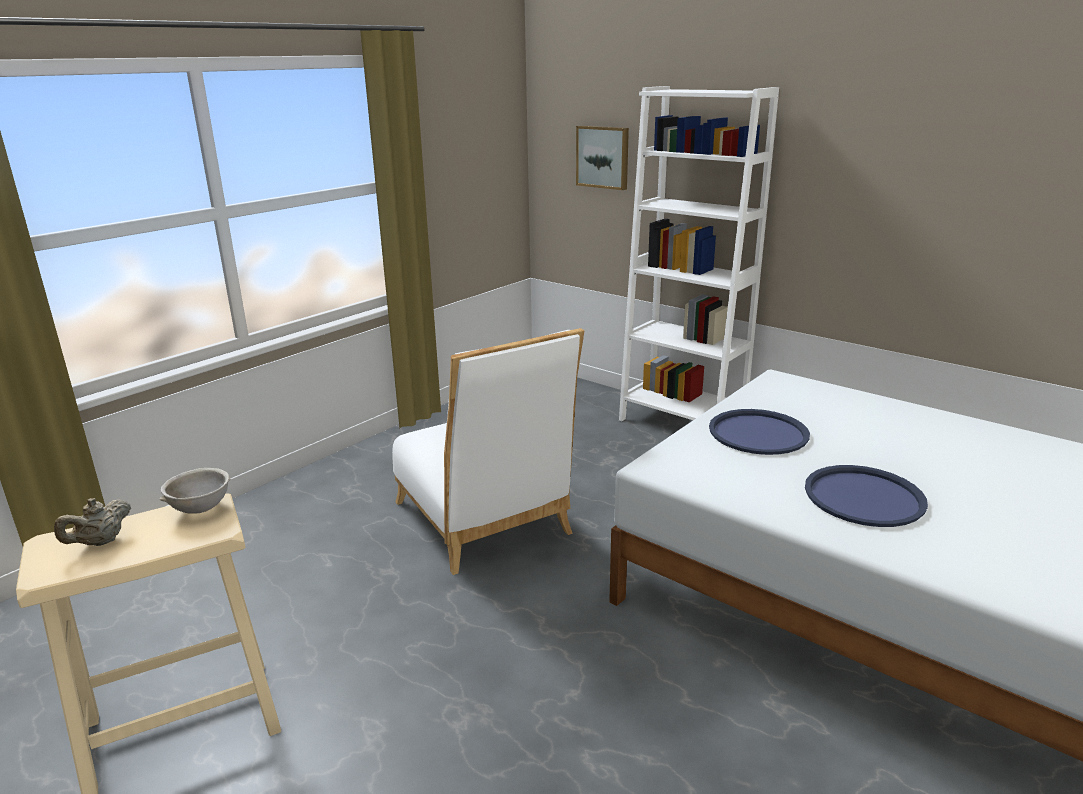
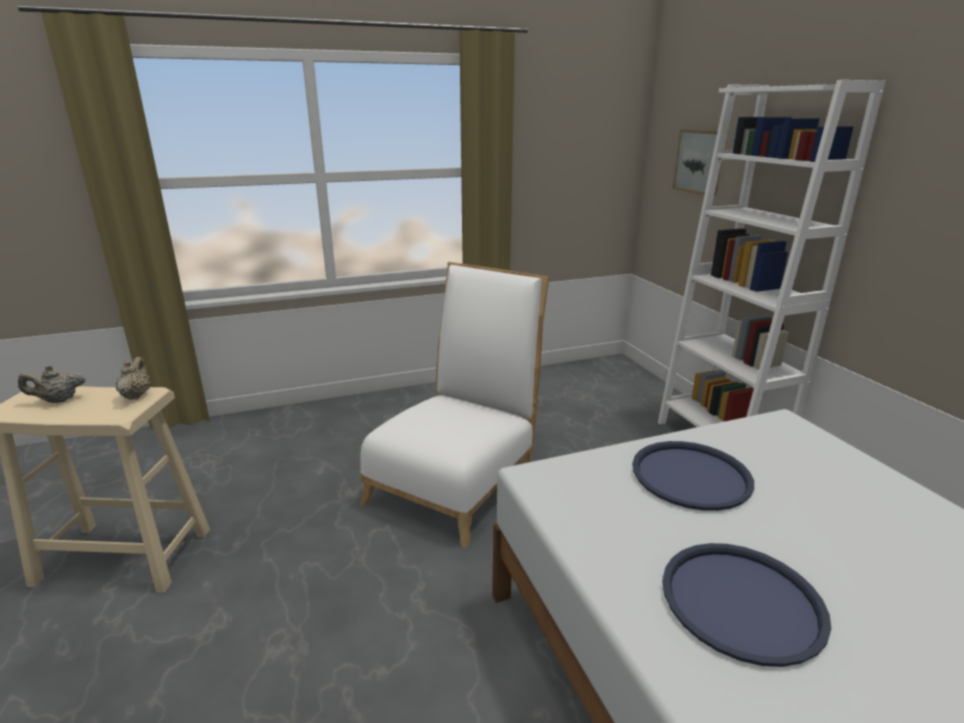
camera: 30 degrees right, 0 degrees up
grey bowl [159,468,231,514] -> beige teapot [115,357,151,400]
white chair [392,328,585,575] -> white chair turned 150 degrees counterclockwise [360,262,550,548]

